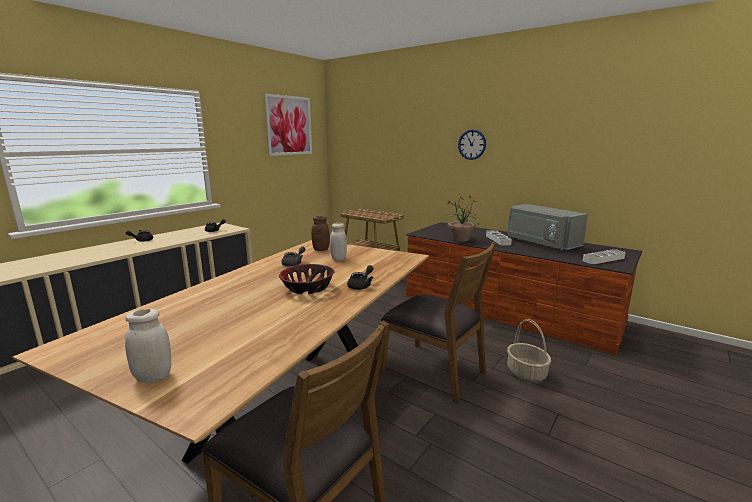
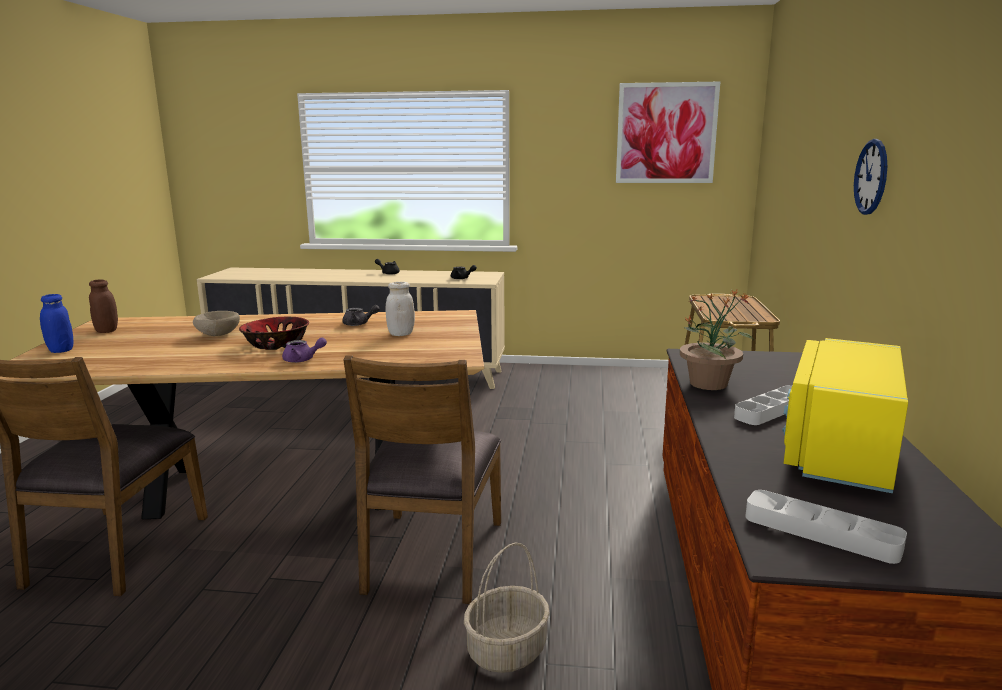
camera: 60 degrees right, 0 degrees up
white jar [125,309,171,383] -> blue jar [40,294,73,353]
brown jar [311,216,330,251] -> brown jar moved to [89,280,118,333]
black teapot [347,265,374,290] -> purple teapot [282,337,327,363]
grey microwave [508,204,588,250] -> yellow microwave [783,338,908,493]
none -> beige bowl [193,311,240,336]

